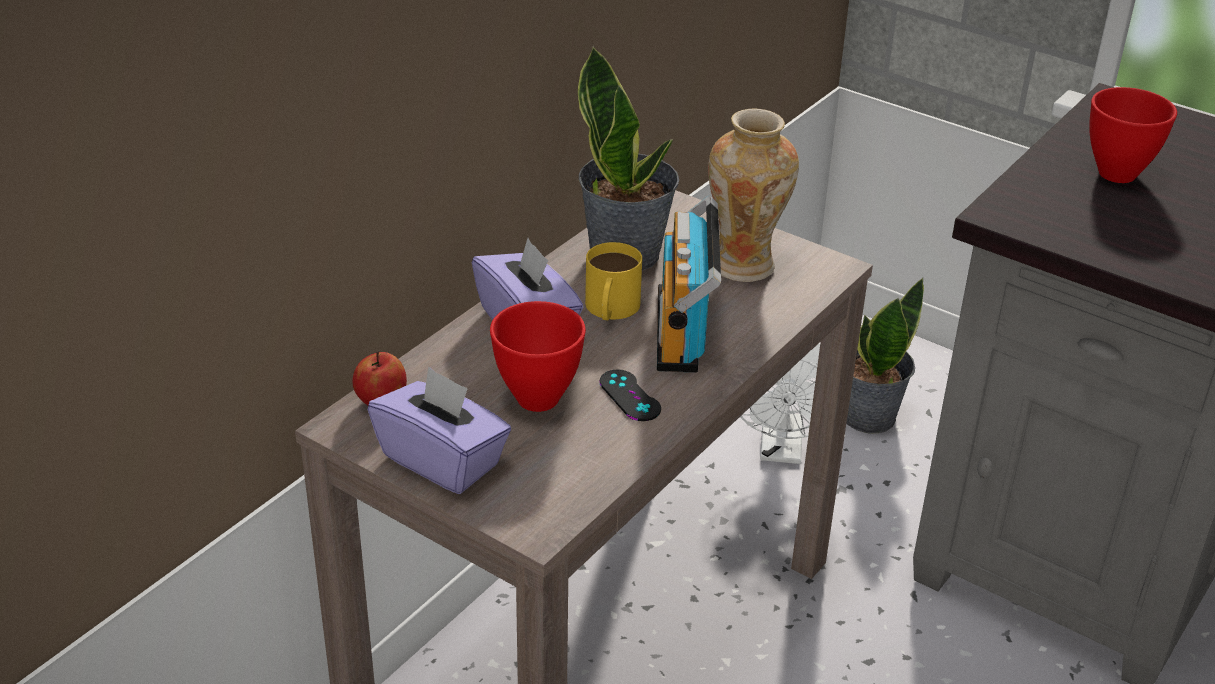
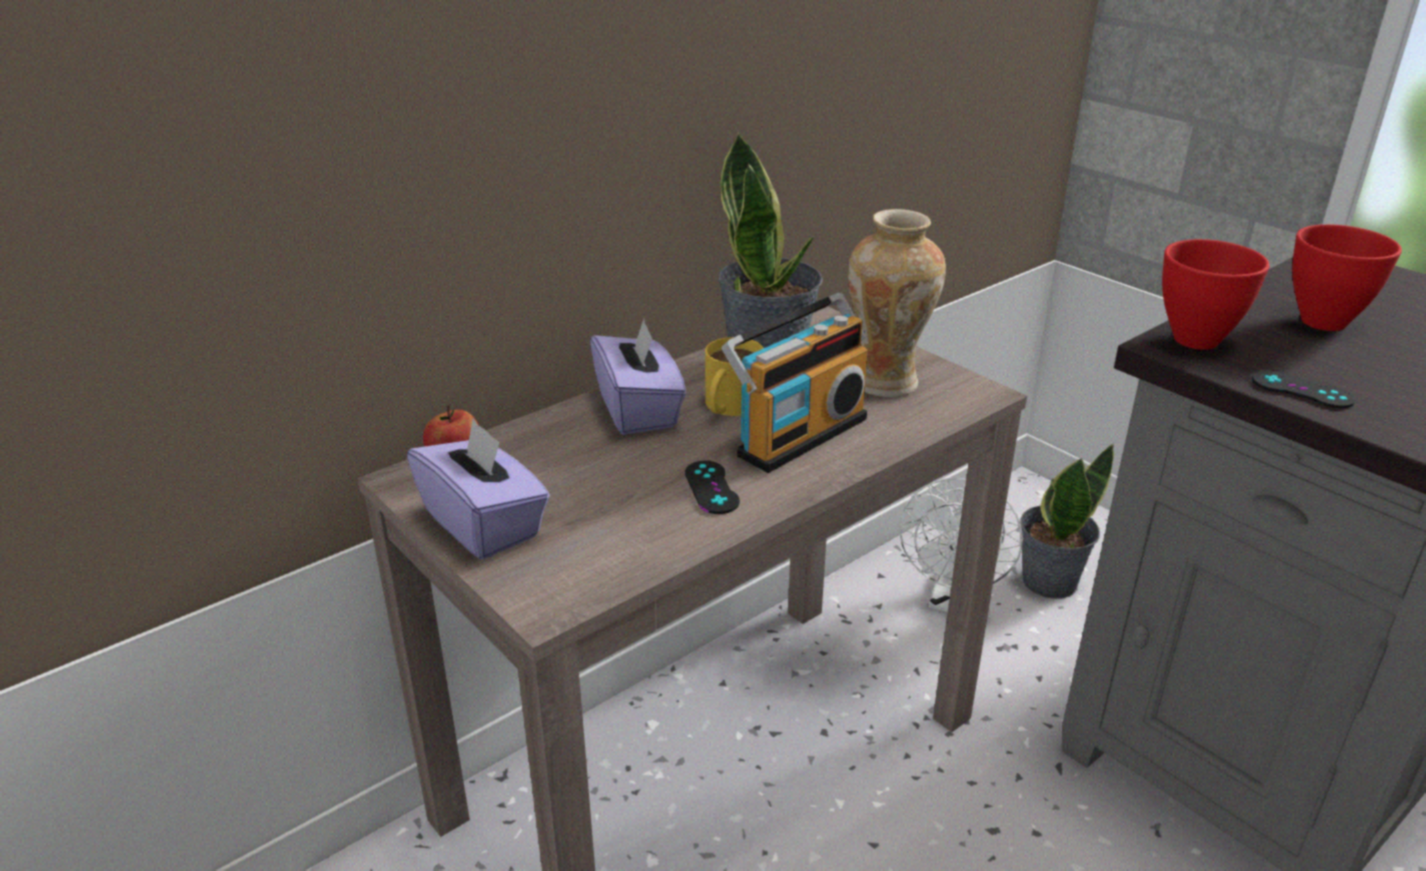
camera: 15 degrees right, 5 degrees down
red bowl [490,301,586,412] -> red bowl moved to [1162,239,1270,350]
radio [657,196,721,373] -> radio turned 150 degrees counterclockwise [722,293,868,473]
none -> black game controller [1251,370,1356,408]

